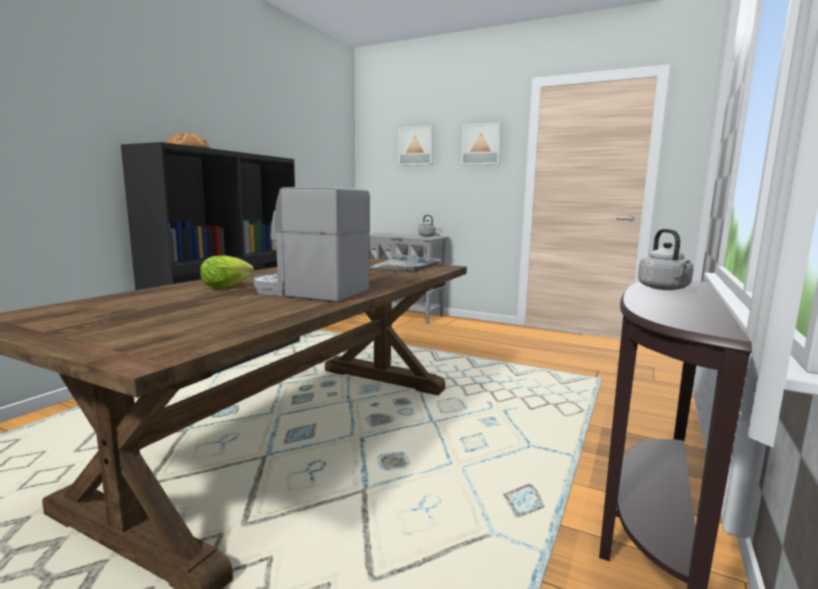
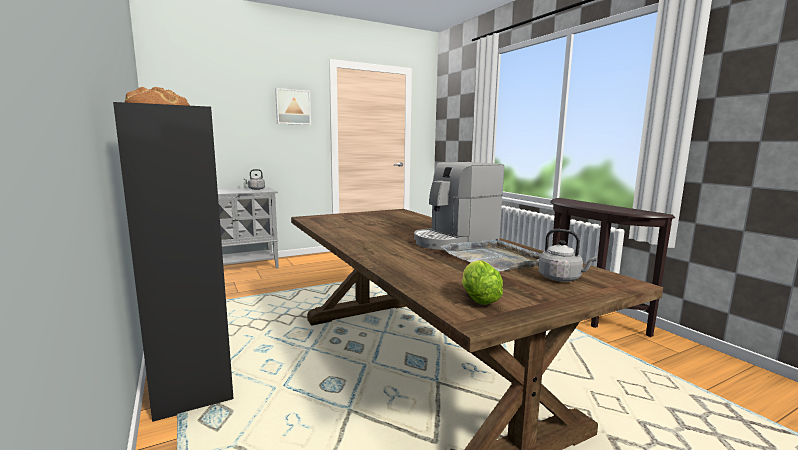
camera: 55 degrees left, 0 degrees up
lettuce [200,255,254,288] -> lettuce moved to [462,260,503,305]
grey tray [370,255,441,272] -> grey tray moved to [441,238,540,271]
picture [398,126,434,166] -> none
grey kettle [638,229,693,290] -> grey kettle moved to [538,229,597,282]

